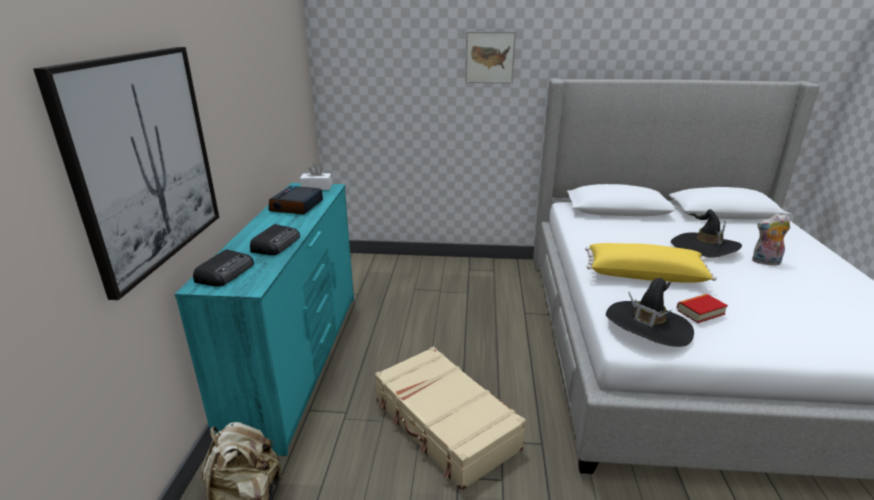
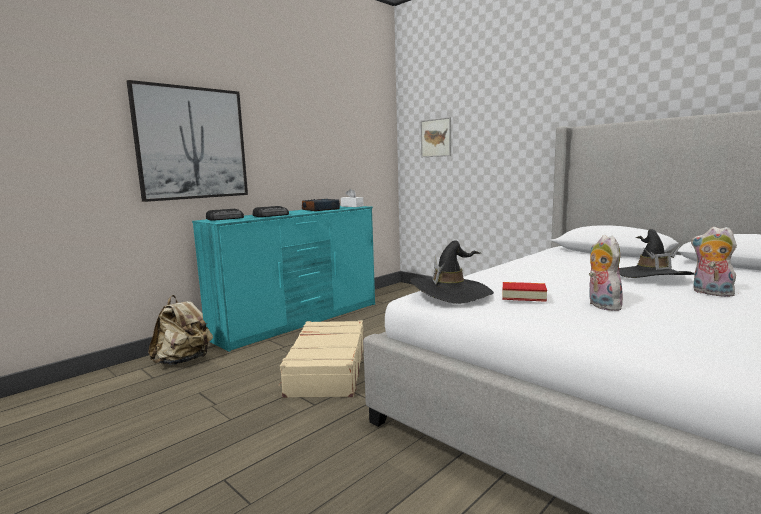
camera: 40 degrees right, 15 degrees down
picture [465,31,516,83] -> picture moved to [421,117,451,157]
yellow pillow [585,243,717,283] -> none
none -> plush toy [589,235,623,311]

